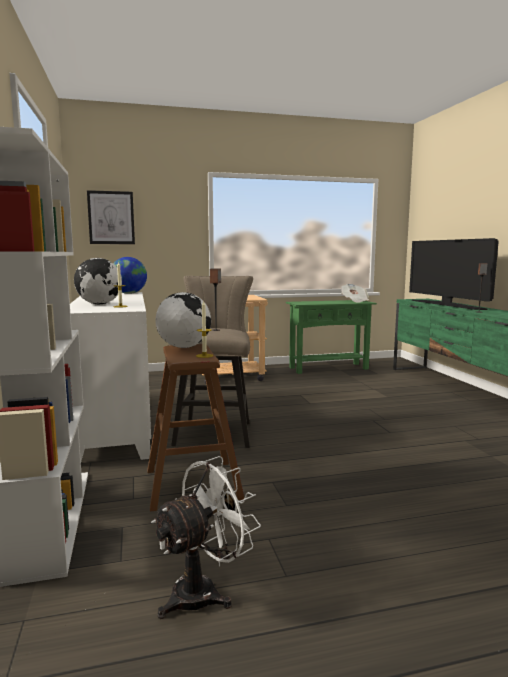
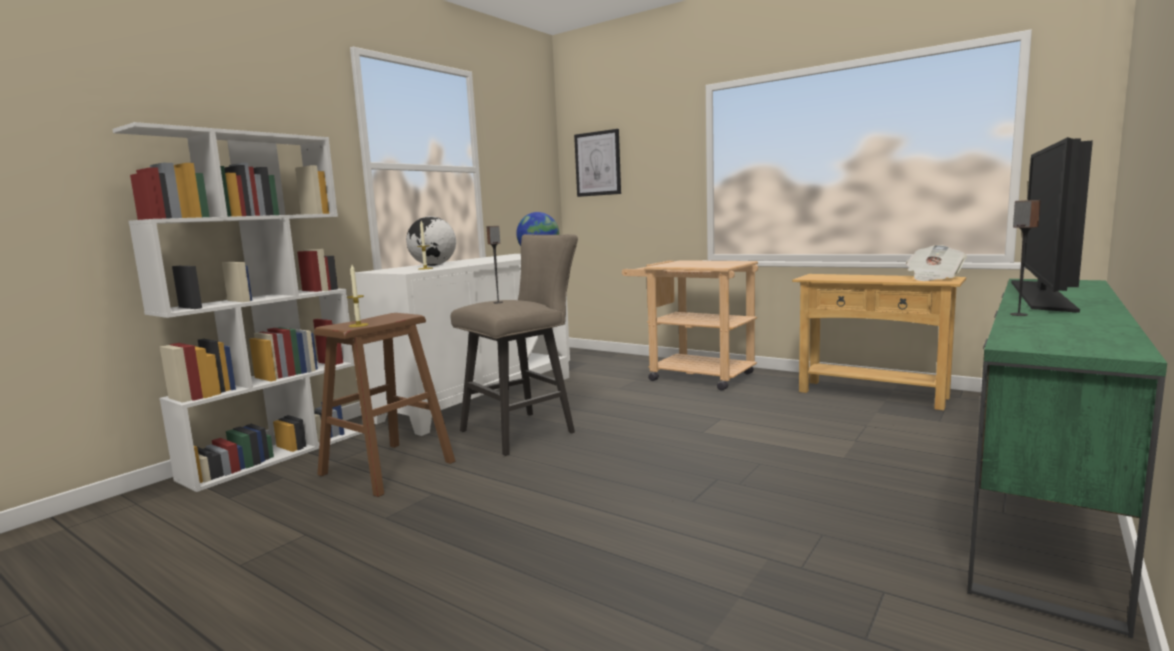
camera: 50 degrees right, 0 degrees up
white fan [151,456,261,619] -> none
globe [155,292,211,348] -> none
green console table [286,300,377,374] -> beige console table [792,274,966,410]

